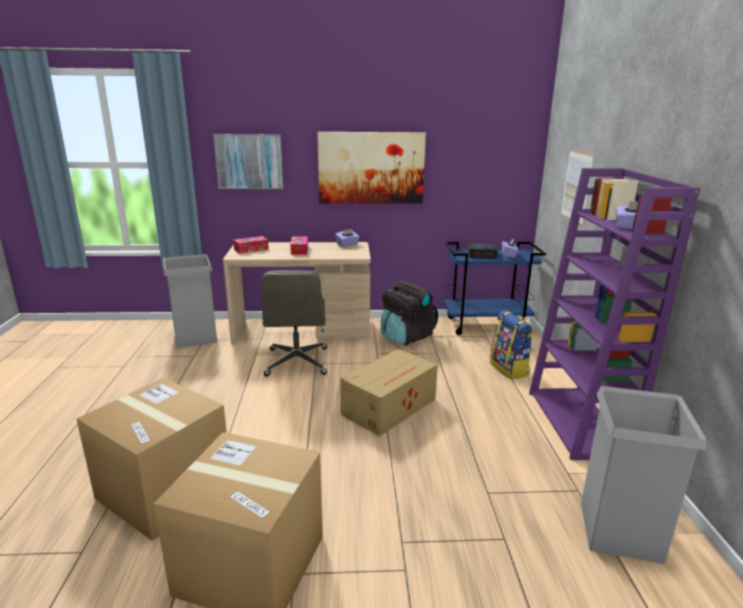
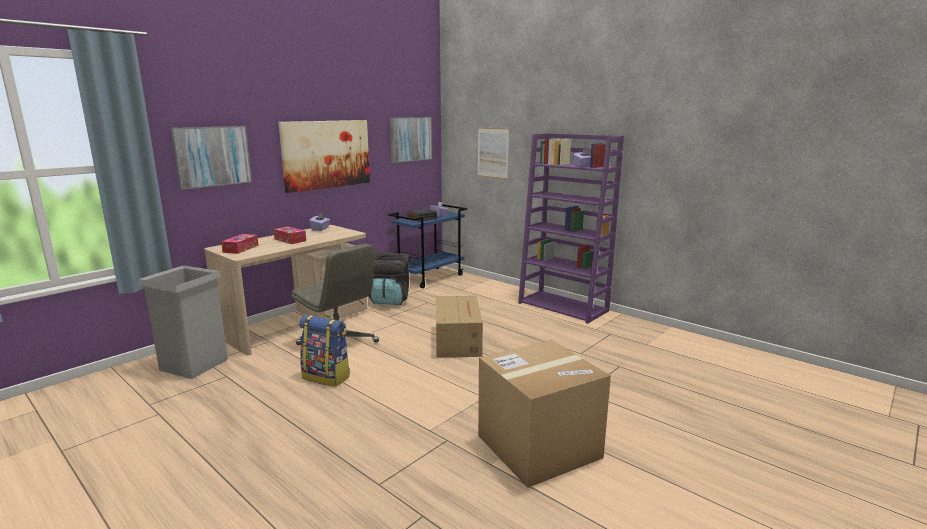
camera: 45 degrees left, 5 degrees down
cardboard box [76,378,227,541] -> none
backpack [490,310,533,379] -> backpack moved to [299,315,350,387]
grey trash can [581,386,706,564] -> none
none -> picture [390,117,432,163]

